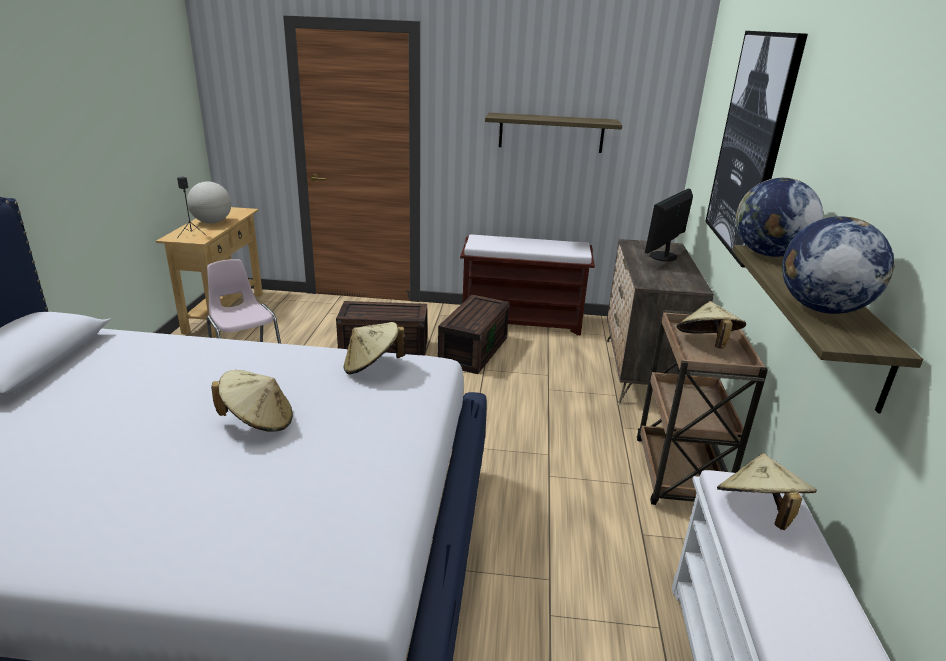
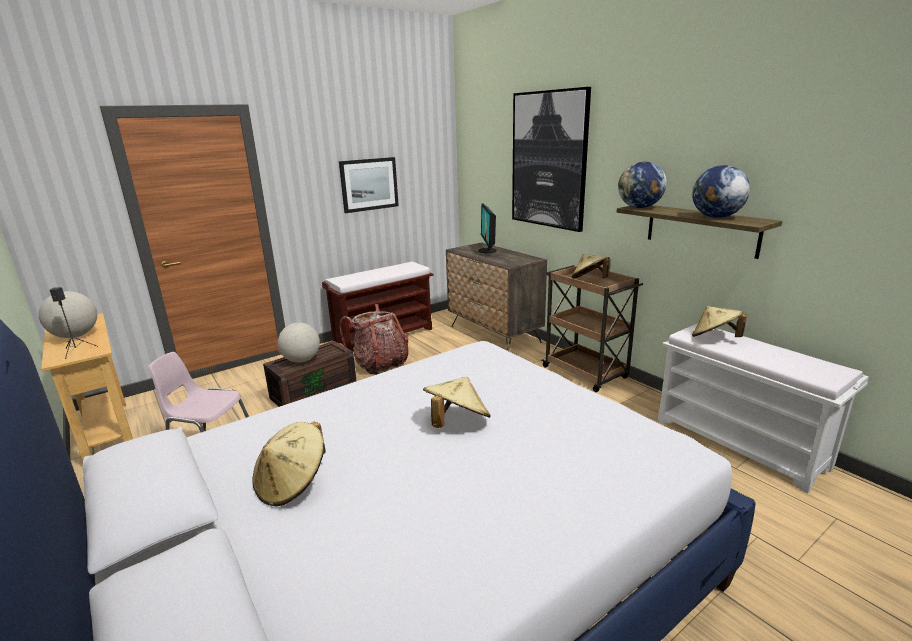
camera: 40 degrees left, 5 degrees down
beige hat [343,322,406,374] -> beige hat moved to [252,422,326,507]
brown storage box [438,295,509,374] -> backpack [339,304,409,375]
shelf [485,113,622,153] -> picture [339,157,399,213]
none -> globe [278,322,320,363]

